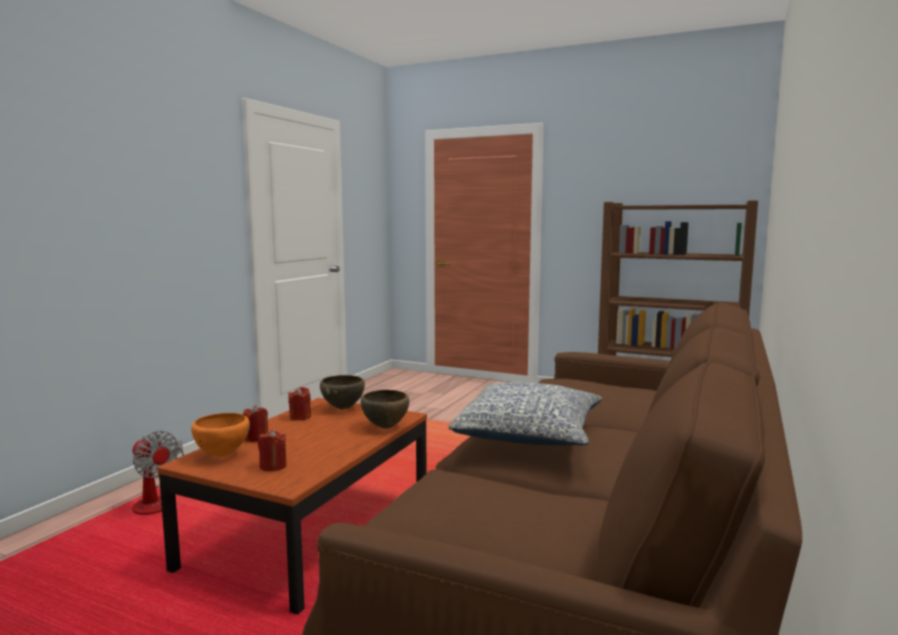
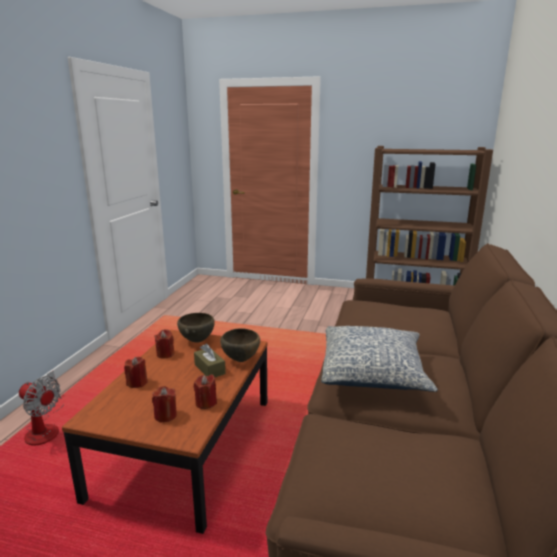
camera: 10 degrees left, 10 degrees up
orange bowl [191,413,250,457] -> none
none -> brown tissue box [194,344,226,377]
none -> red candle [194,374,217,409]

